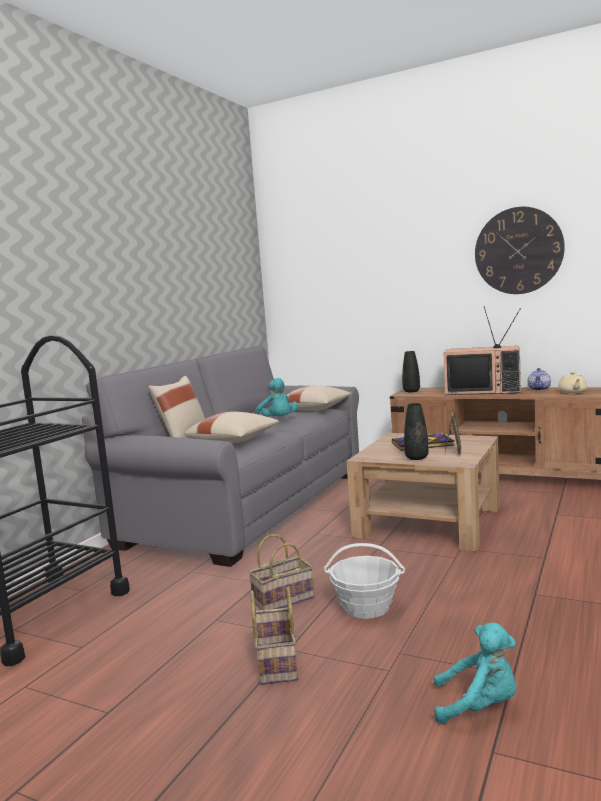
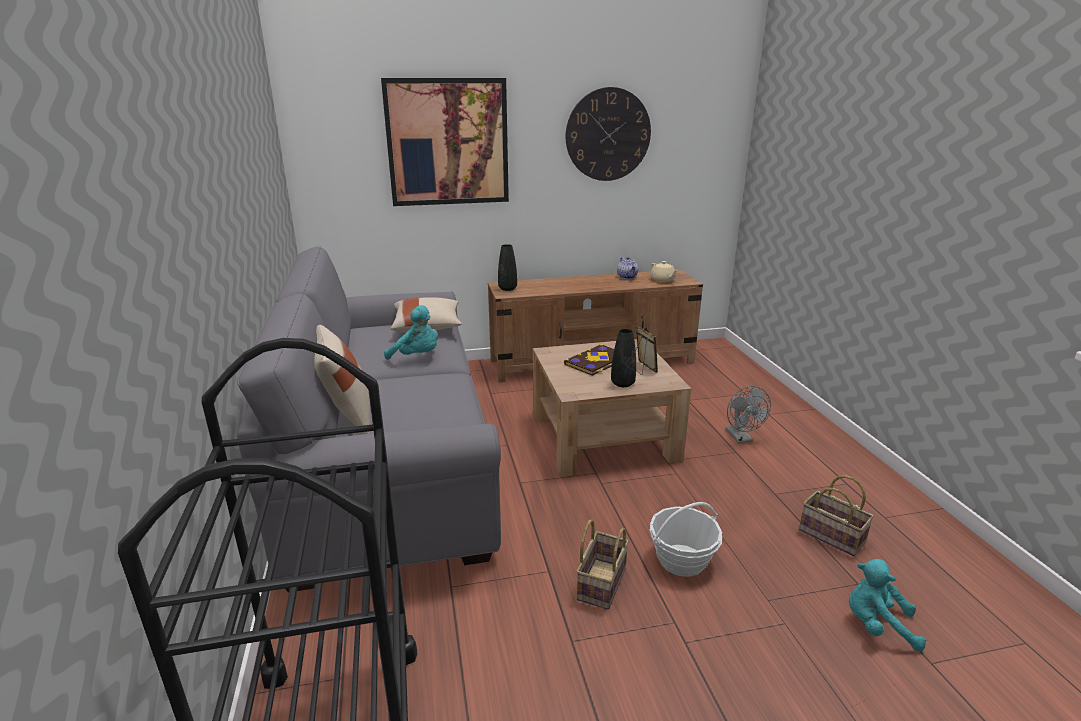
camera: 40 degrees left, 15 degrees up
beige pillow [184,412,279,443] -> none
basket [250,587,298,685] -> basket moved to [799,475,874,556]
turquoise plush toy [434,623,517,724] -> turquoise plush toy turned 135 degrees counterclockwise [849,559,926,651]
television [444,306,521,395] -> none
none -> picture [381,78,509,206]
none -> grey fan [726,386,771,443]

